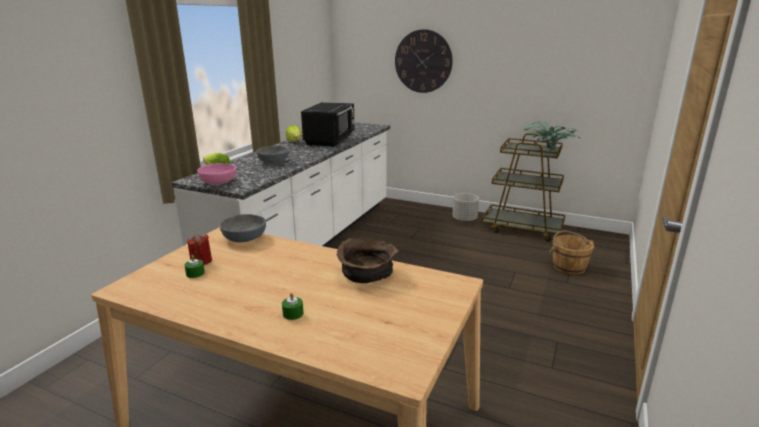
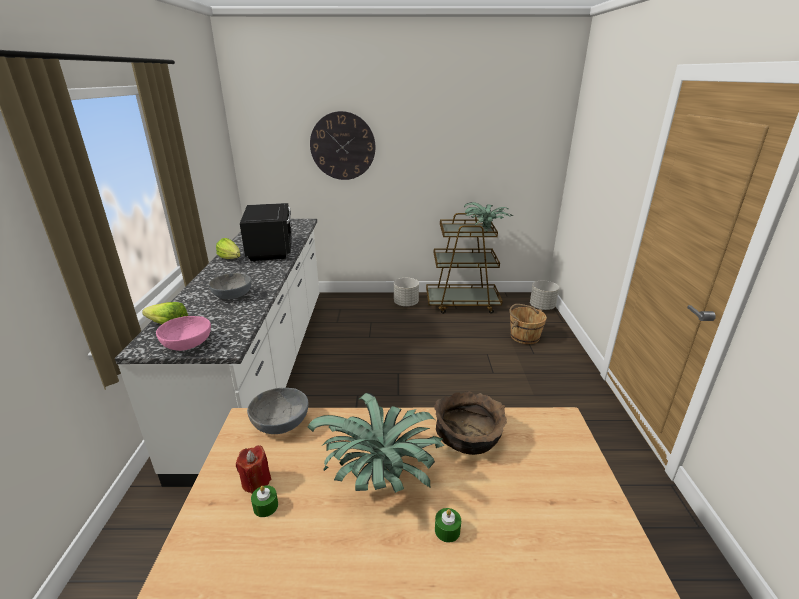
camera: 25 degrees left, 5 degrees up
none -> potted plant [308,393,444,493]
none -> grey planter [530,280,559,310]

